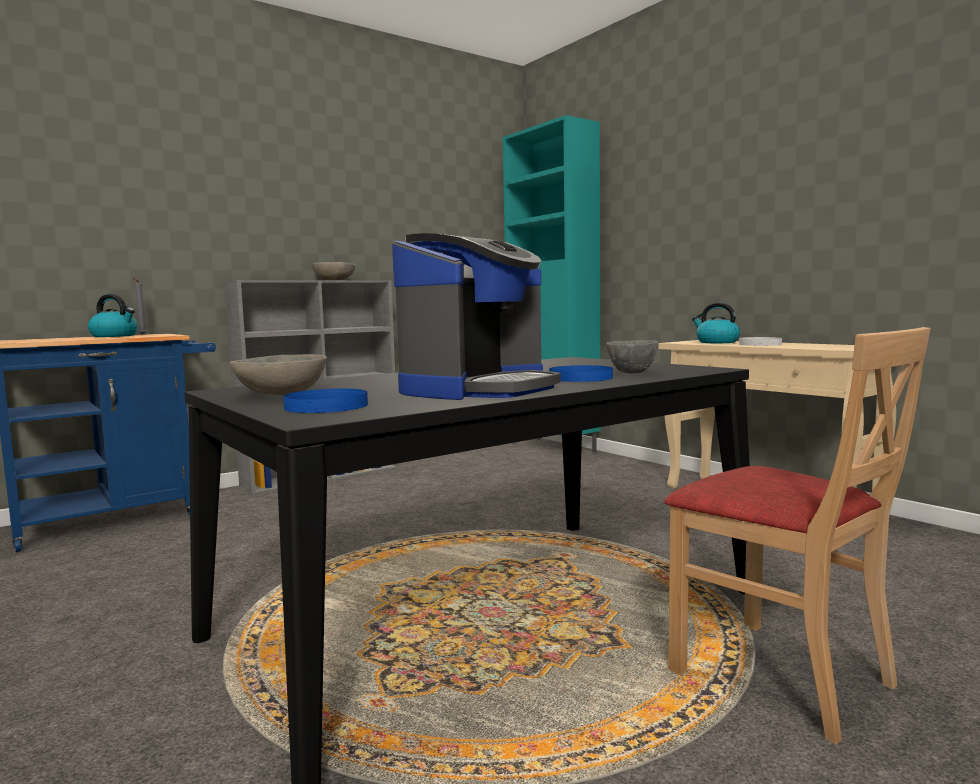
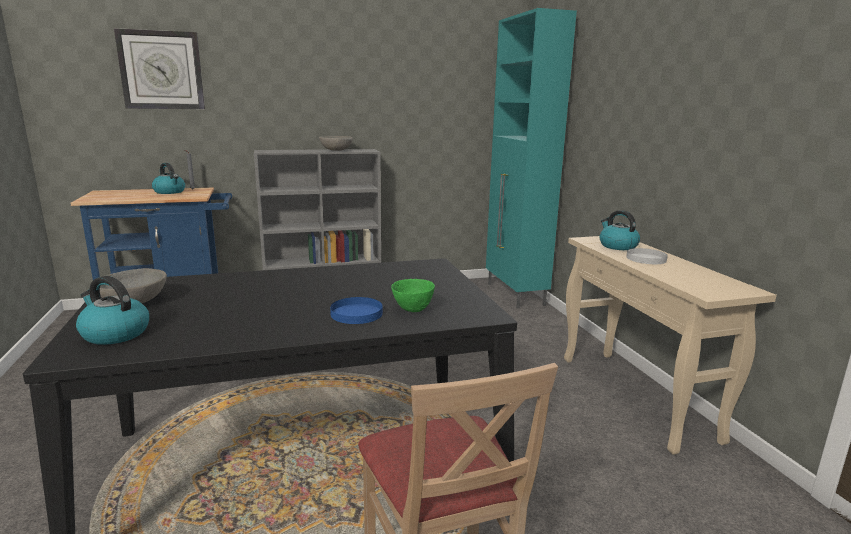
camera: 20 degrees right, 10 degrees up
blue plate [283,389,368,413] -> kettle [76,276,149,345]
coffee machine [392,233,561,400] -> none
grey bowl [606,340,658,373] -> green bowl [391,279,435,312]
none -> wall clock [114,28,205,109]

